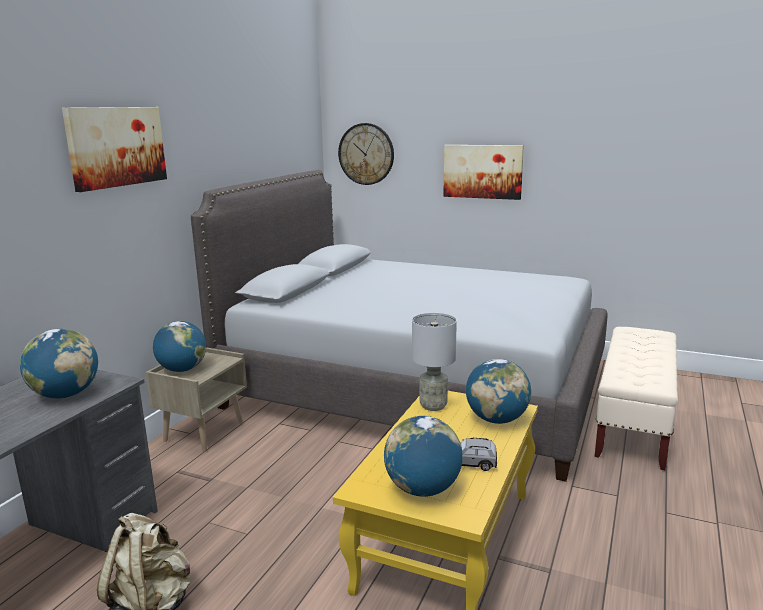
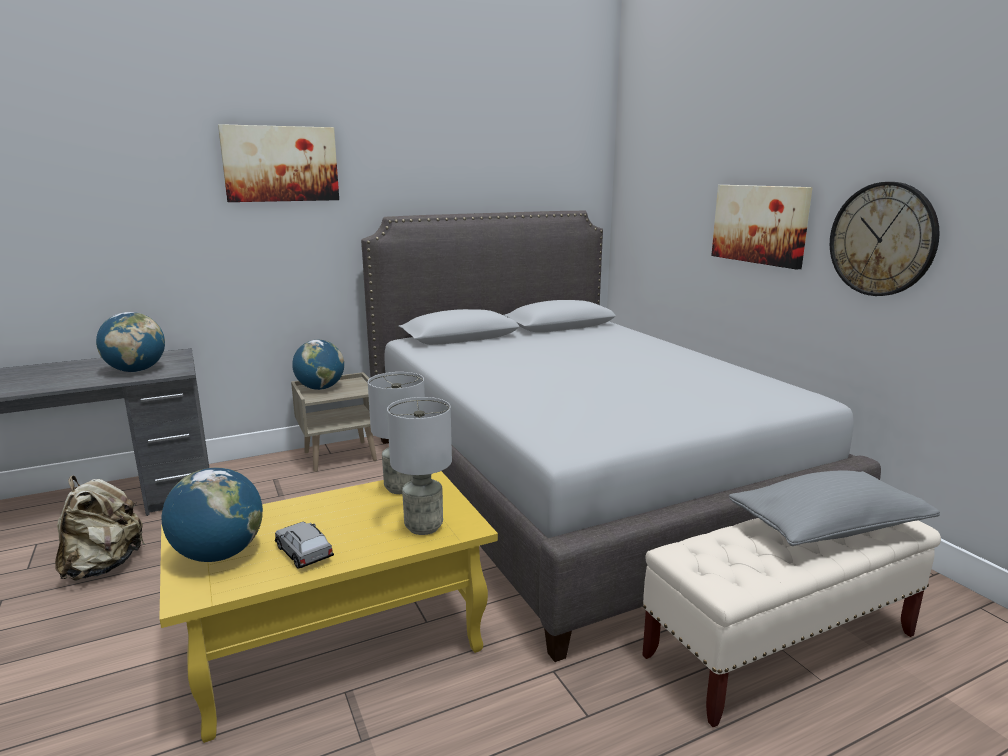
camera: 40 degrees right, 0 degrees up
wall clock [338,123,394,185] -> wall clock moved to [830,182,940,296]
globe [466,359,531,424] -> grey table lamp [387,397,452,535]
none -> grey pillow [729,470,940,546]

